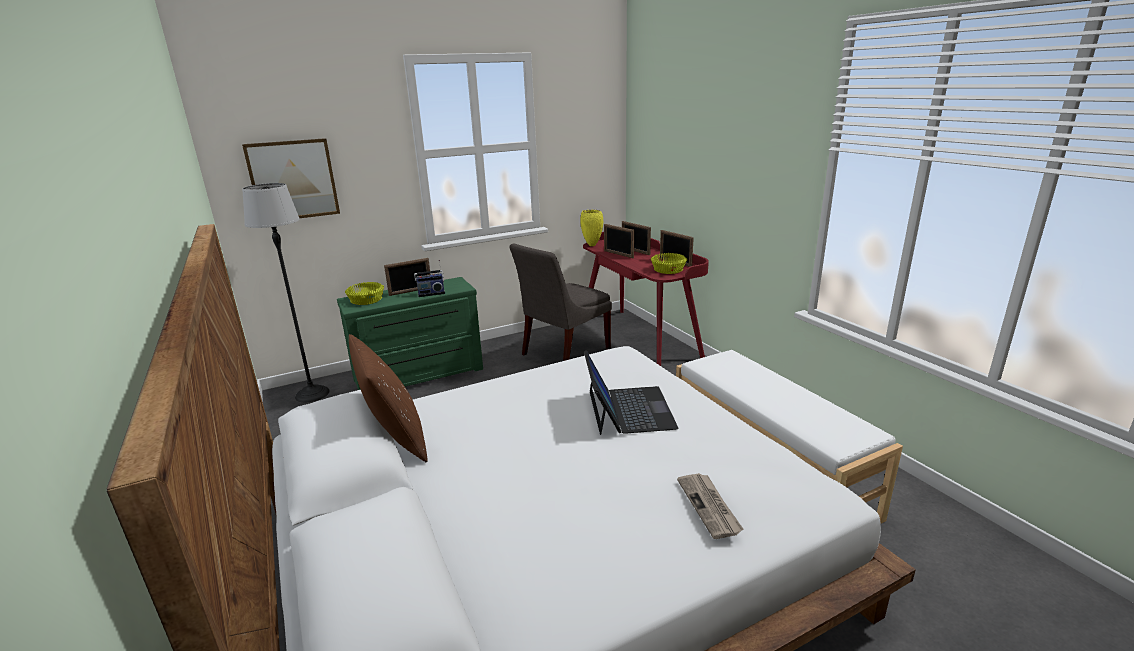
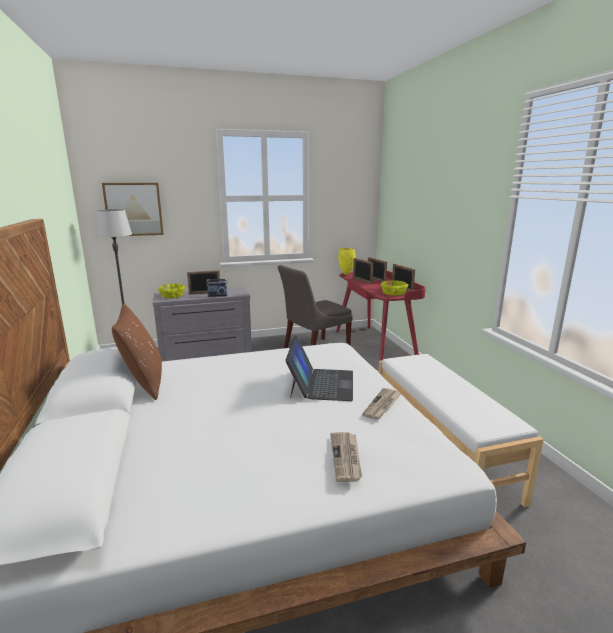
camera: 10 degrees right, 5 degrees down
green dresser [337,277,483,390] -> grey dresser [152,287,252,362]
none -> newspaper [362,388,402,420]

